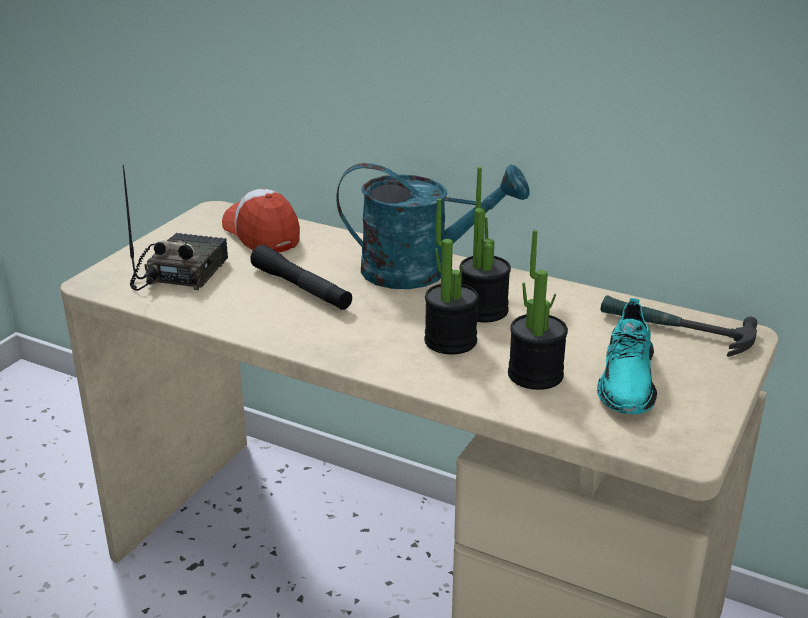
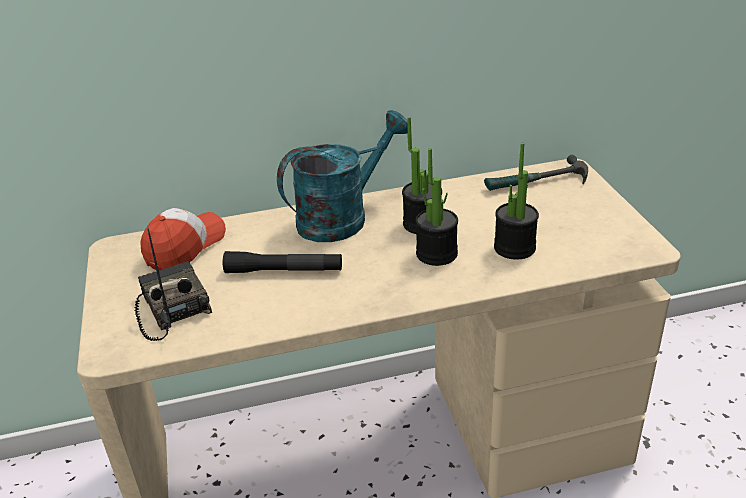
camera: 40 degrees left, 5 degrees up
cap [222,189,300,253] -> cap turned 105 degrees clockwise [140,208,226,270]
turquoise shoe [597,298,657,414] -> none

